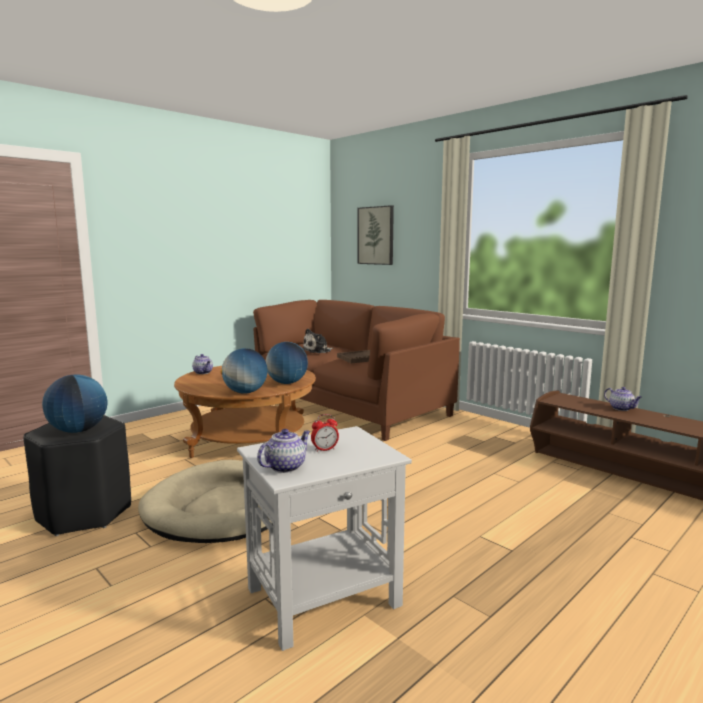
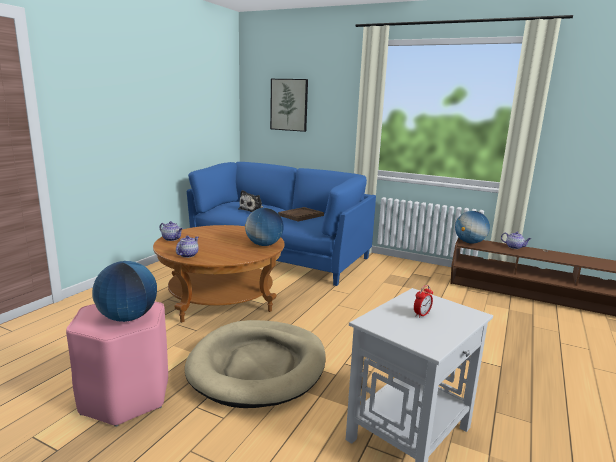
camera: 20 degrees left, 5 degrees up
black stool [23,415,131,536] -> pink stool [66,302,168,427]
globe [220,348,268,394] -> globe moved to [455,211,490,244]
brown sofa [253,300,460,441] -> blue sofa [187,162,376,286]
teapot [257,429,310,473] -> teapot moved to [176,236,199,258]

